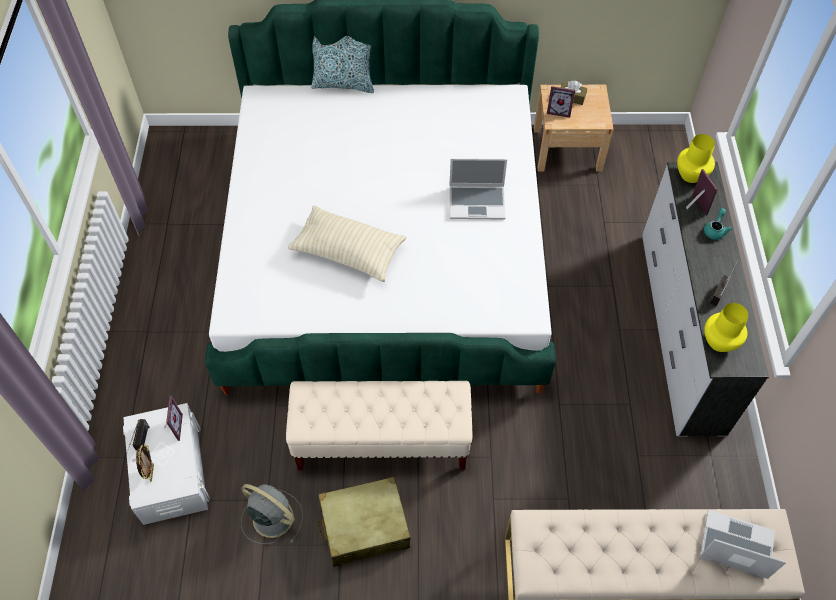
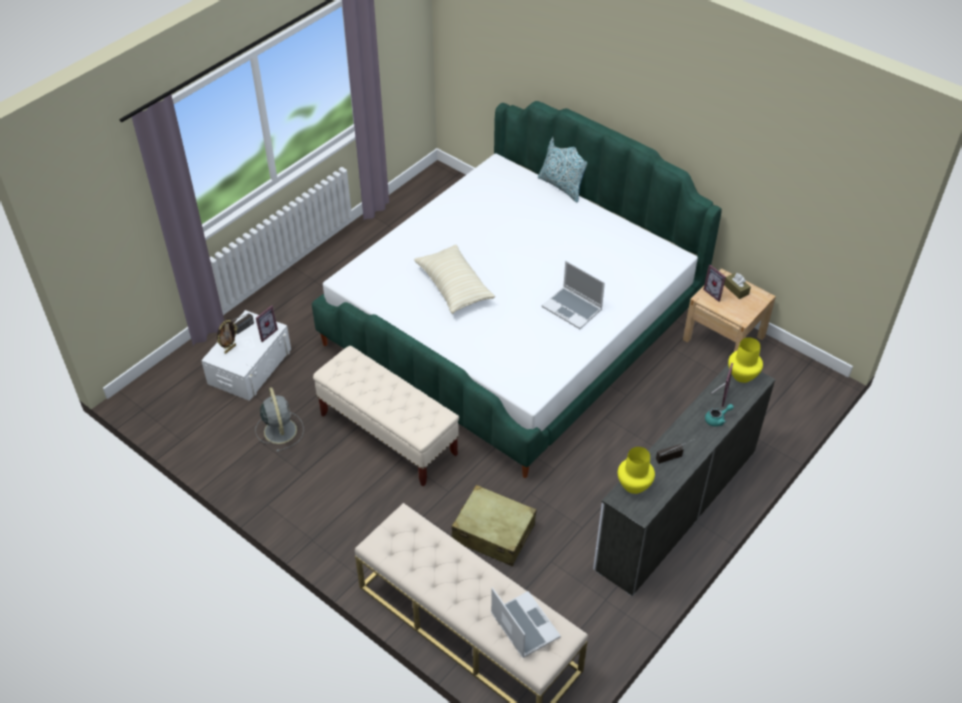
camera: 40 degrees right, 10 degrees down
beige suitcase [317,477,410,567] -> beige suitcase moved to [452,485,537,566]

